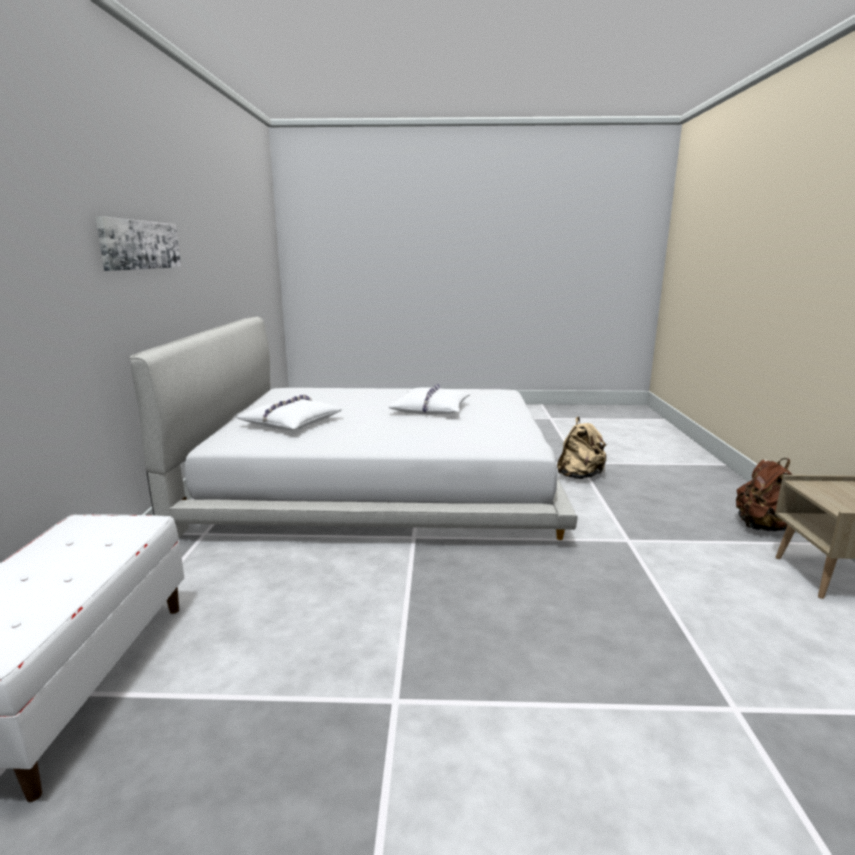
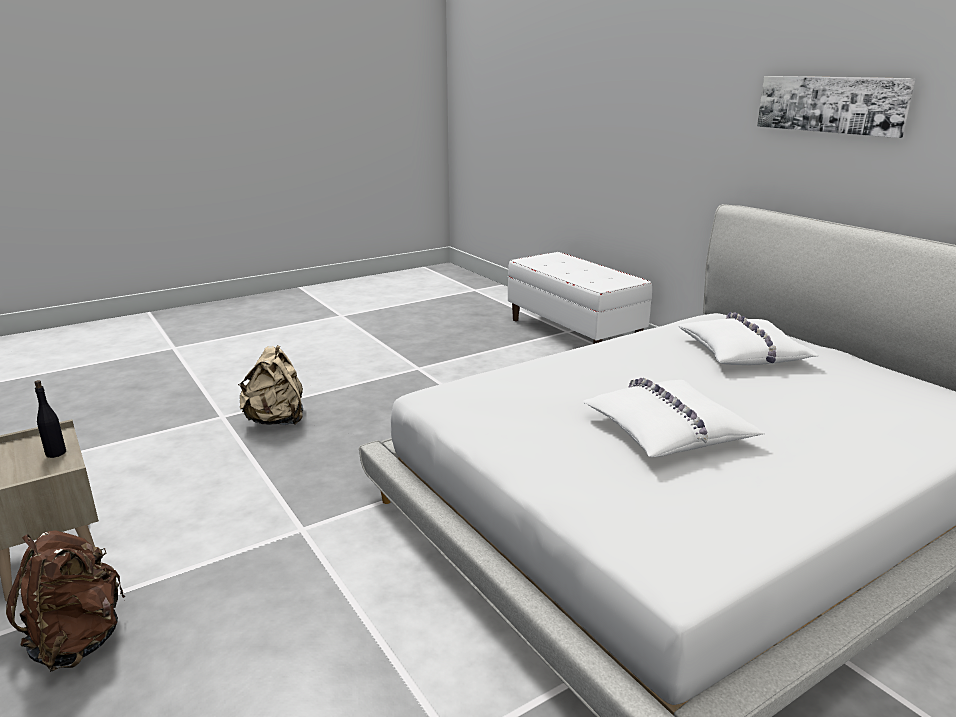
camera: 145 degrees right, 5 degrees up
beige backpack [557,416,607,479] -> beige backpack moved to [238,345,303,425]
none -> black bottle [34,380,66,458]

